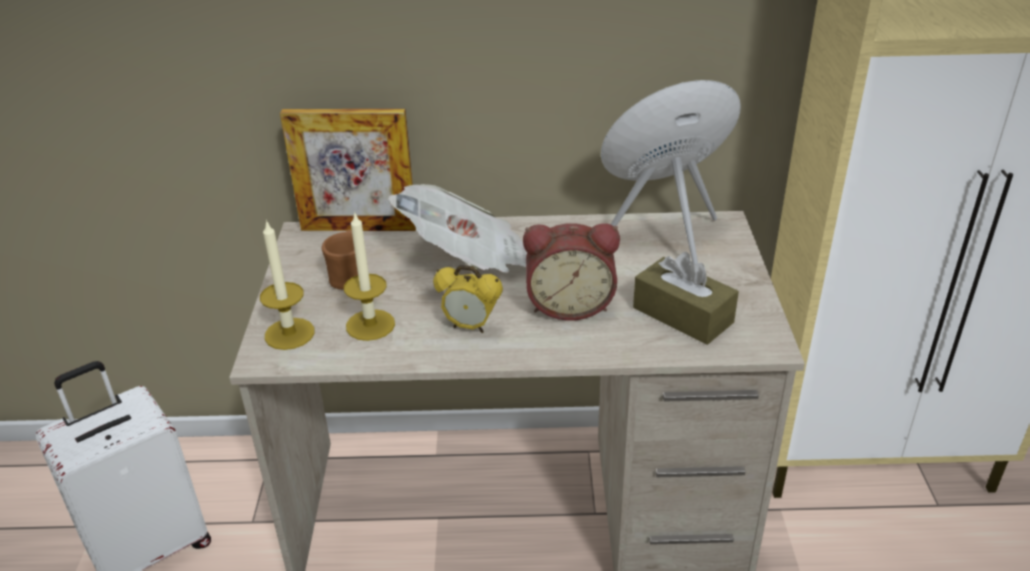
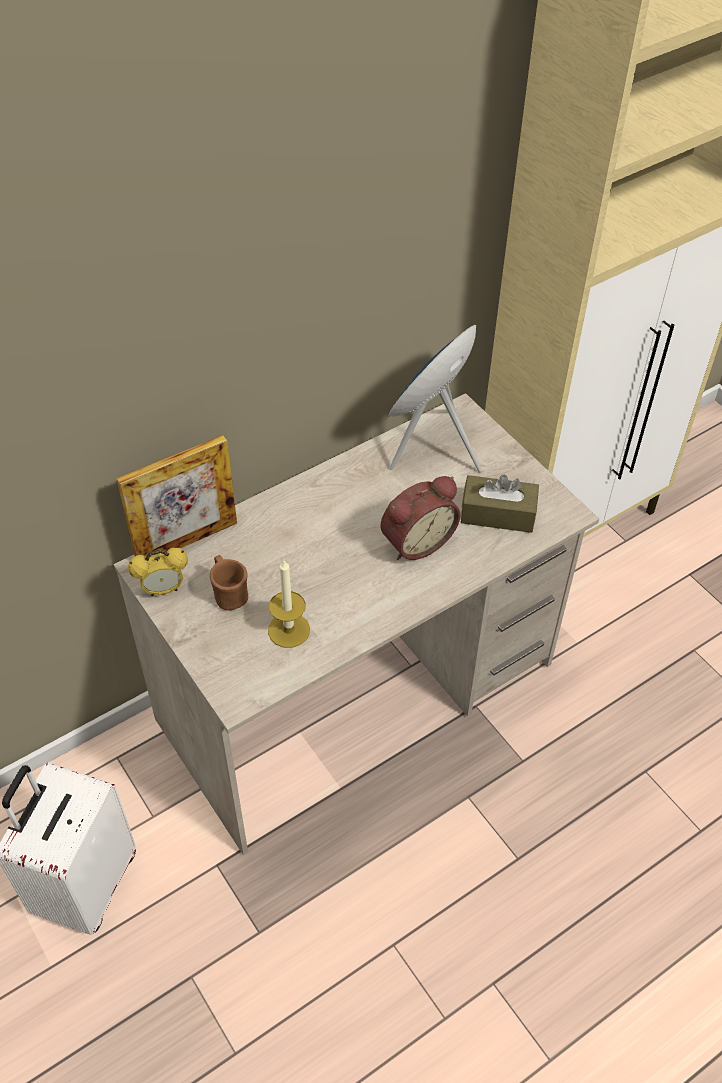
camera: 35 degrees left, 15 degrees up
candle [260,220,314,350] -> none
newspaper [388,184,527,273] -> none
alarm clock [433,265,503,333] -> alarm clock moved to [128,548,188,597]

